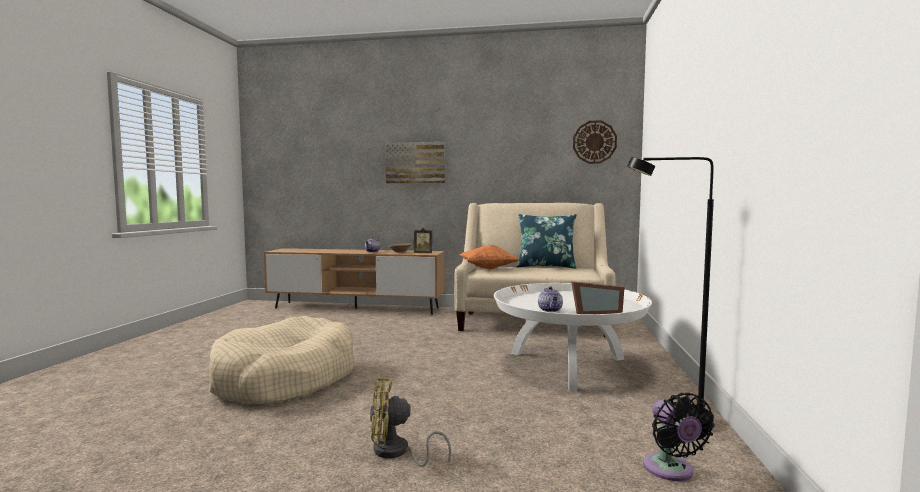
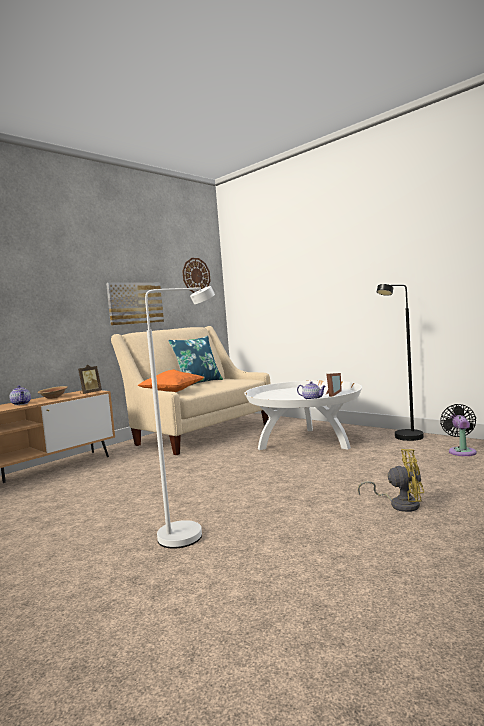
camera: 55 degrees left, 0 degrees up
beige dog bed [209,316,355,404] -> white floor lamp [145,286,215,549]
yellow fan [370,378,451,467] -> yellow fan turned 105 degrees counterclockwise [358,449,424,512]
picture [385,142,445,184] -> picture moved to [106,283,164,326]
black fan [643,393,715,481] -> black fan turned 105 degrees counterclockwise [440,404,477,456]

